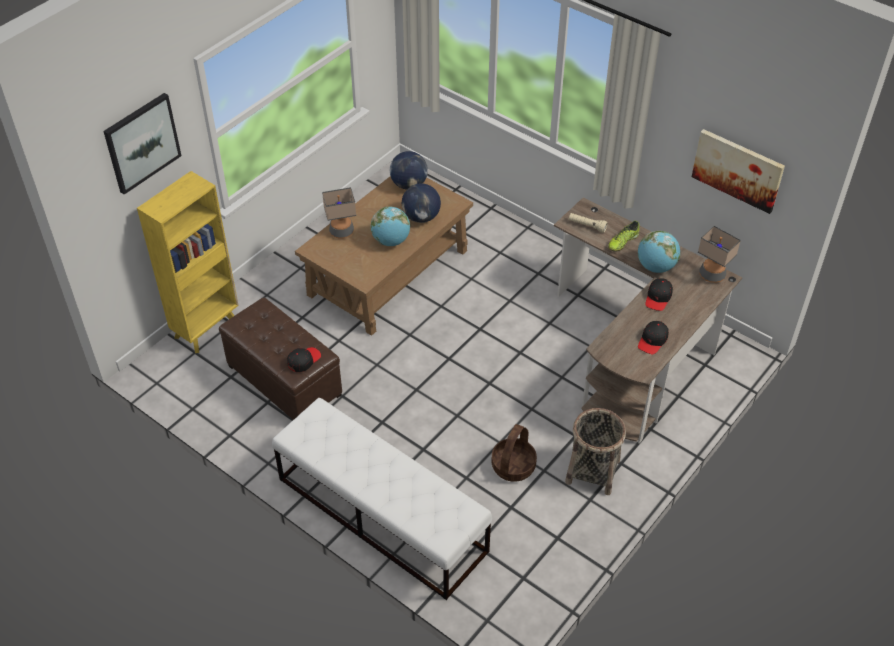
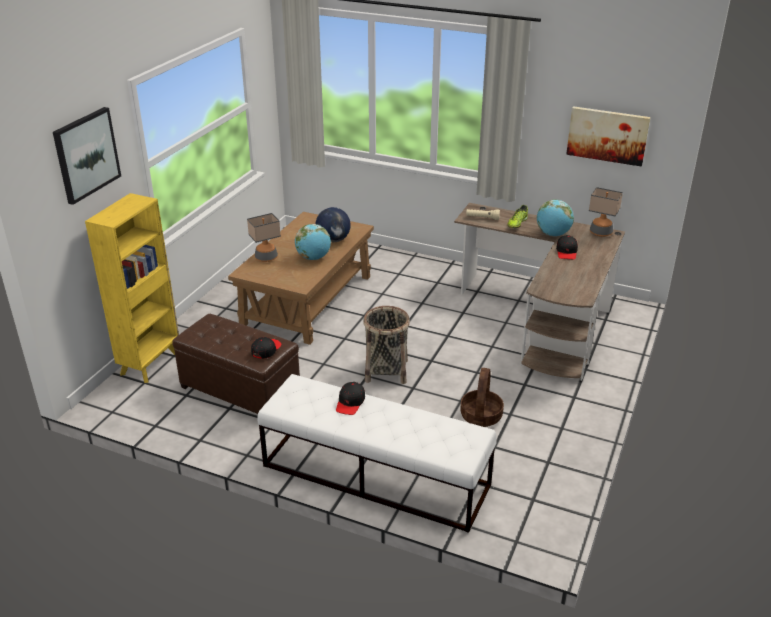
camera: 15 degrees left, 15 degrees down
globe [390,151,428,190] -> none
basket [565,408,626,495] -> basket moved to [363,306,410,384]
black cap [638,321,669,354] -> black cap moved to [336,382,365,415]

